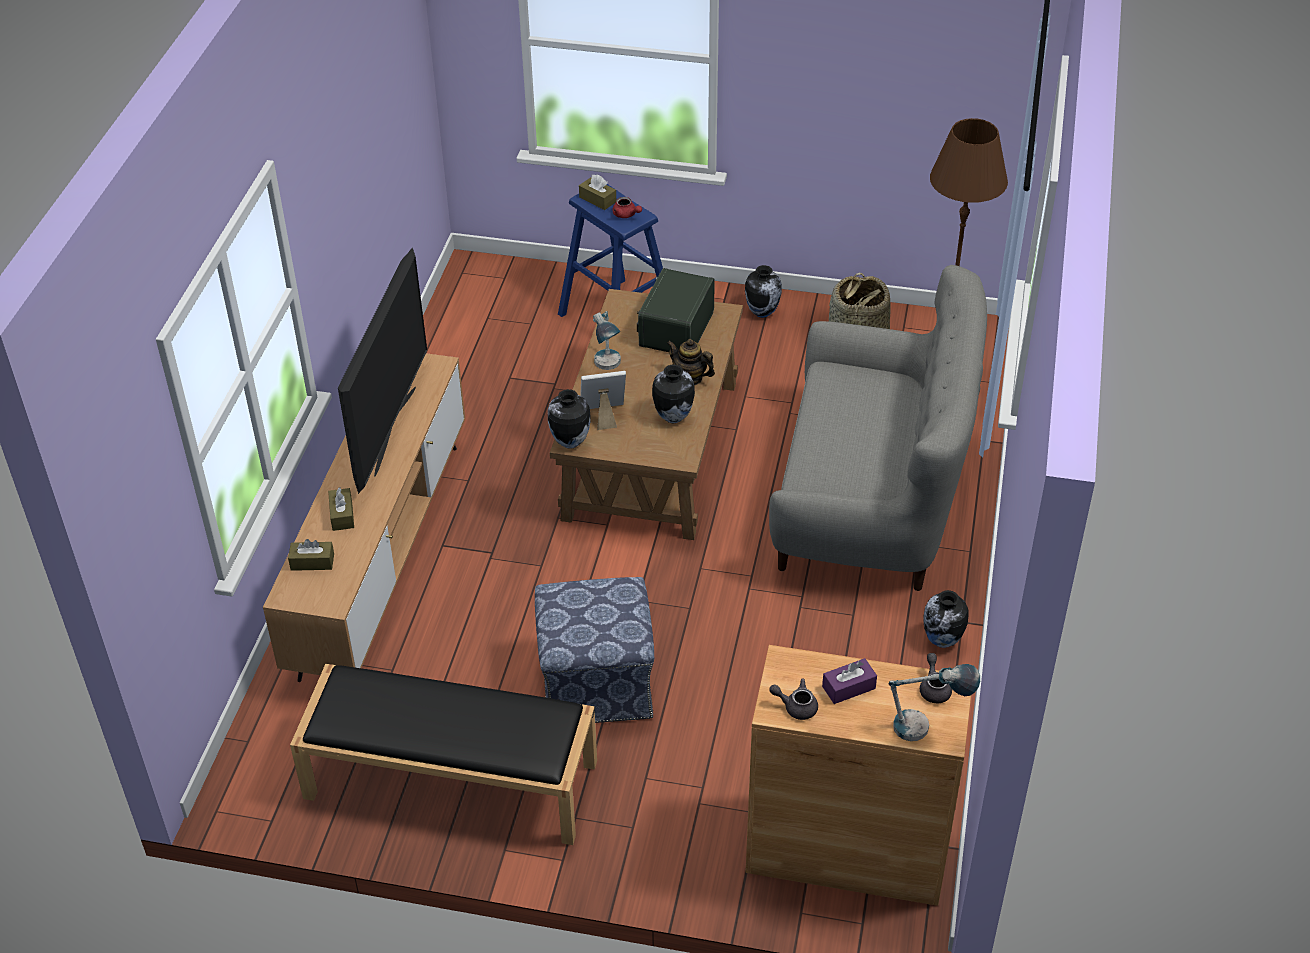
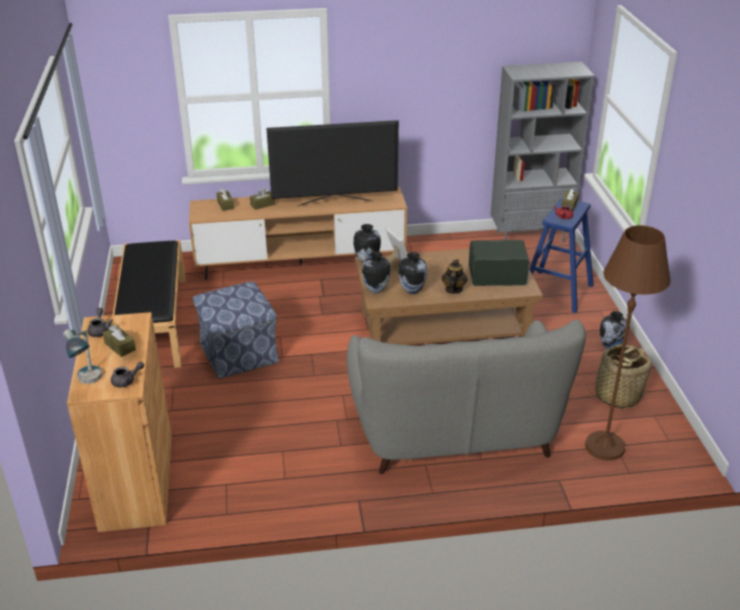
camera: 70 degrees right, 10 degrees down
table lamp [593,311,621,370] -> none
purple tissue box [822,658,877,704] -> brown tissue box [103,325,136,357]
vase [923,590,969,648] -> vase moved to [362,251,390,294]
none -> grey bookcase [491,62,595,243]

